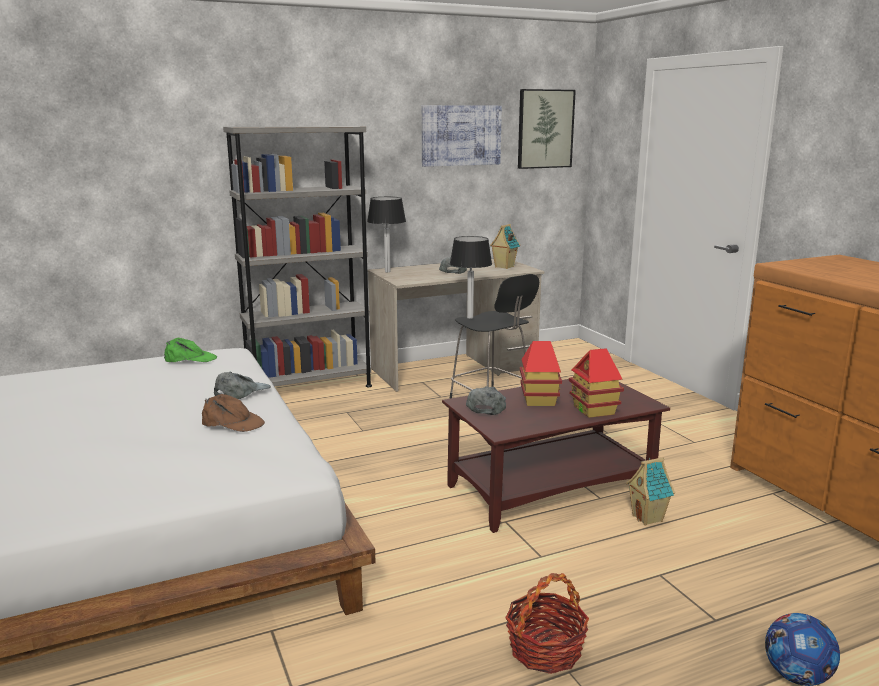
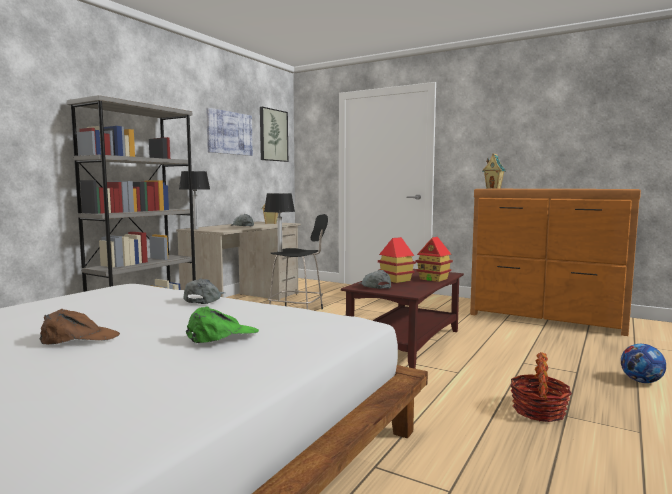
camera: 35 degrees left, 10 degrees down
green cap [164,338,217,362] -> green cap moved to [186,306,259,343]
brown cap [202,394,265,432] -> brown cap moved to [40,309,120,344]
toy house [626,457,675,525] -> toy house moved to [482,153,506,189]

